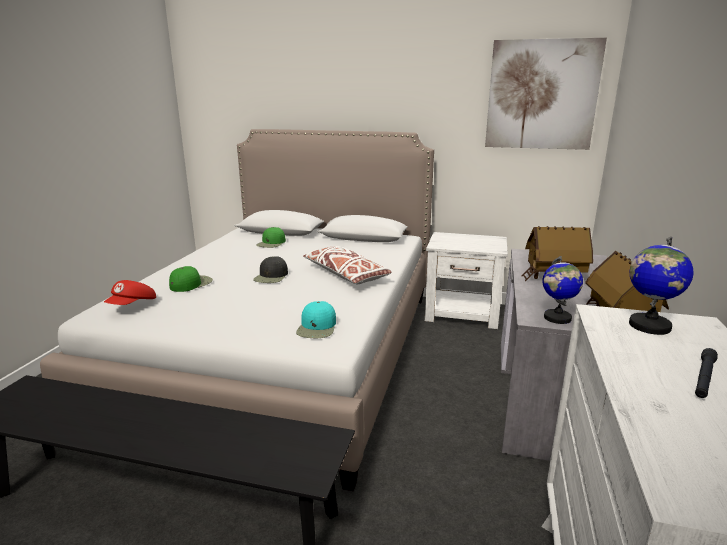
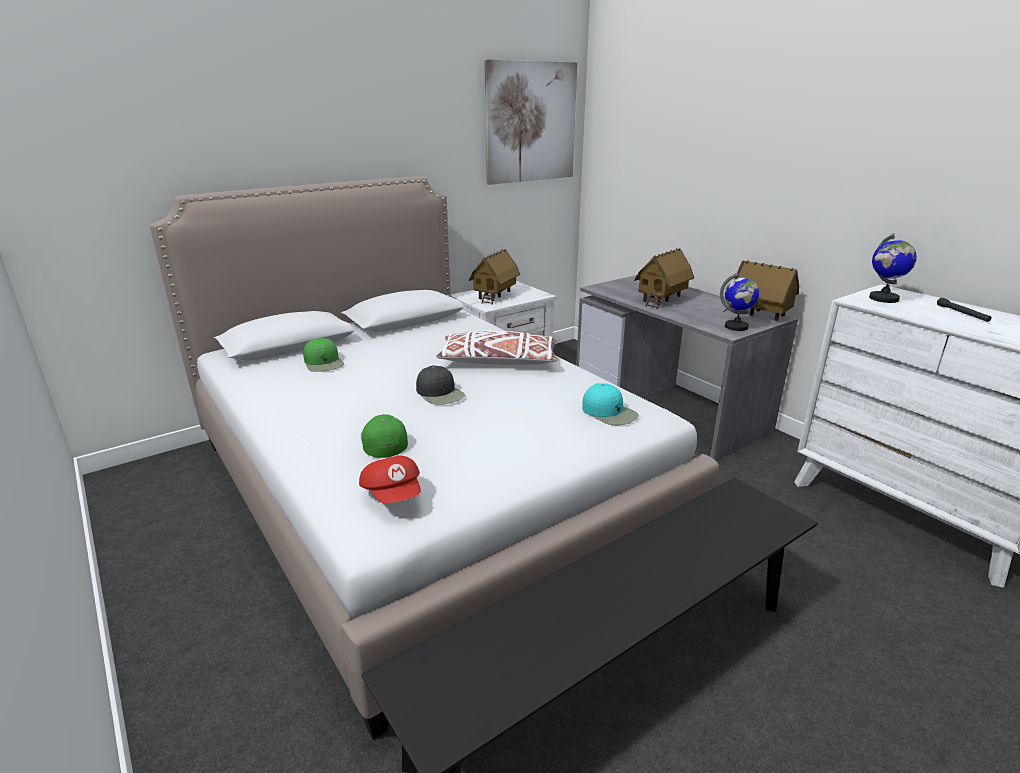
camera: 50 degrees left, 5 degrees up
none -> toy house [469,249,520,305]

